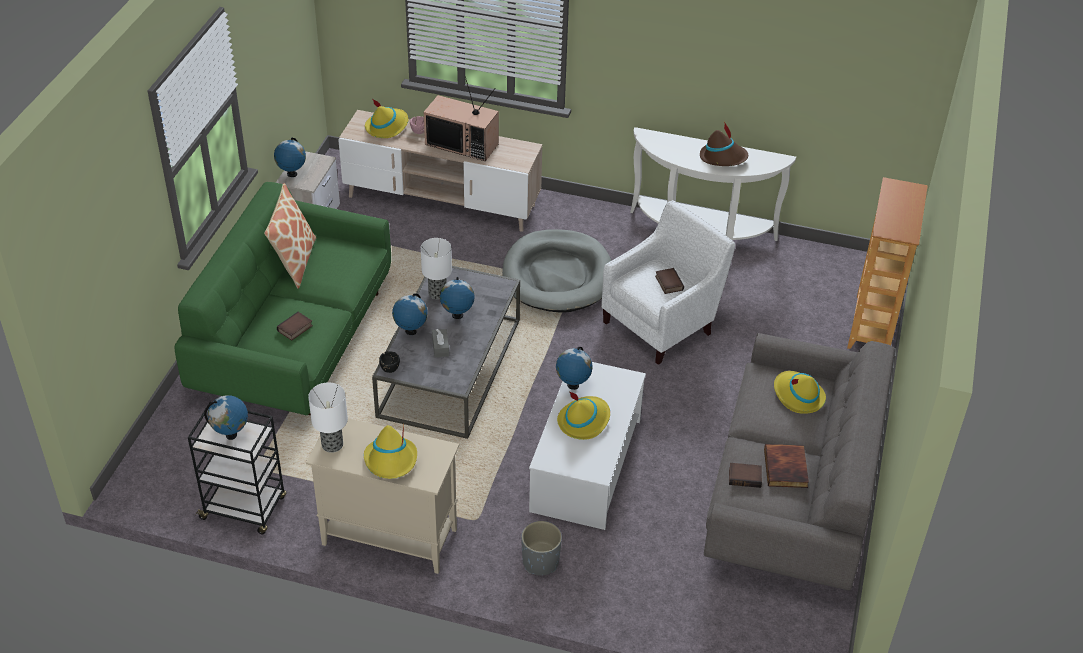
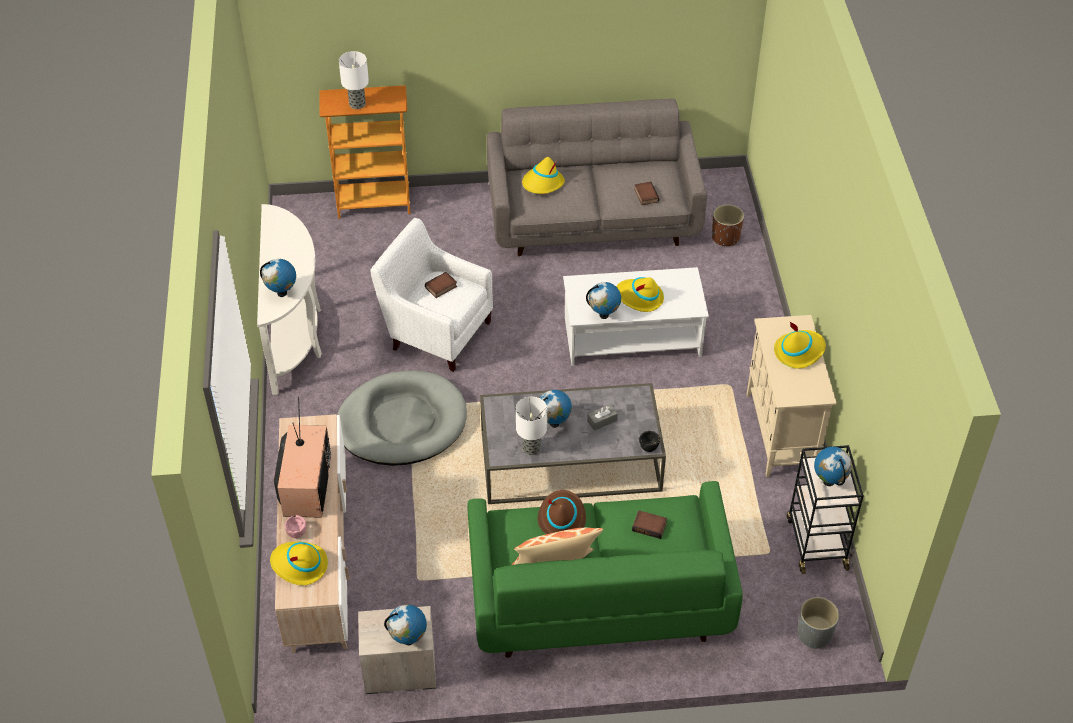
camera: 110 degrees left, 5 degrees up
table lamp [308,382,348,453] -> table lamp moved to [339,51,369,109]
globe [392,293,428,335] -> globe moved to [260,259,296,297]
grey planter [521,521,562,575] -> grey planter moved to [797,597,839,649]
brown hat [700,121,748,166] -> brown hat moved to [538,490,586,534]
book [764,444,809,488] -> none
none -> brown planter [712,204,744,246]

